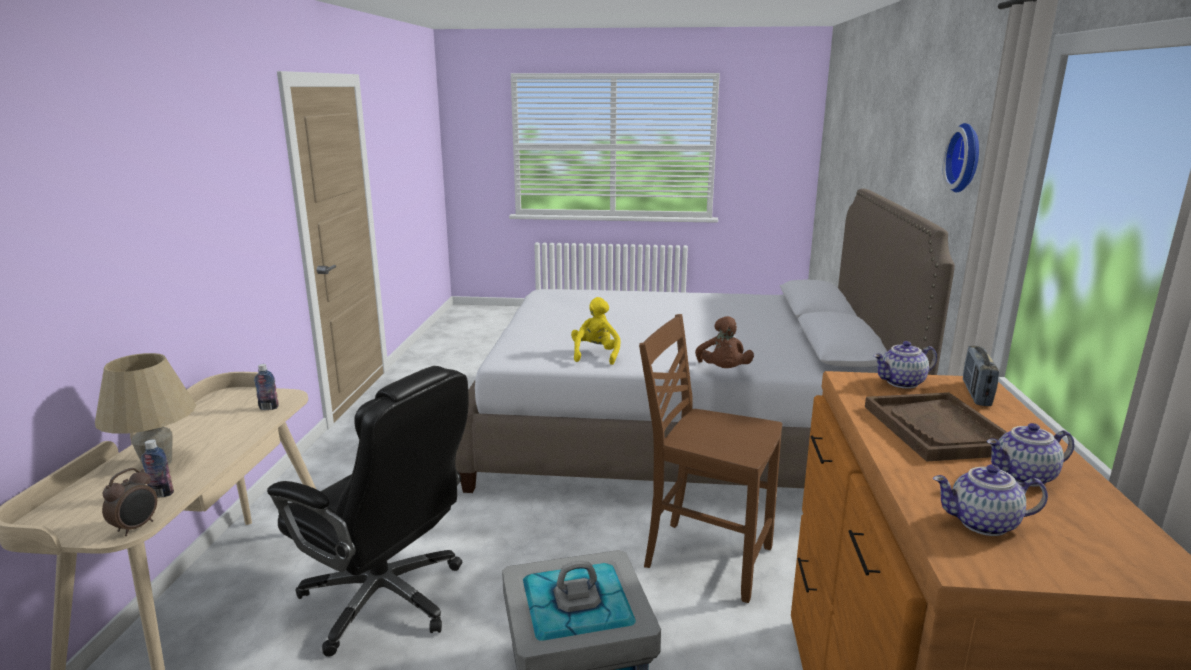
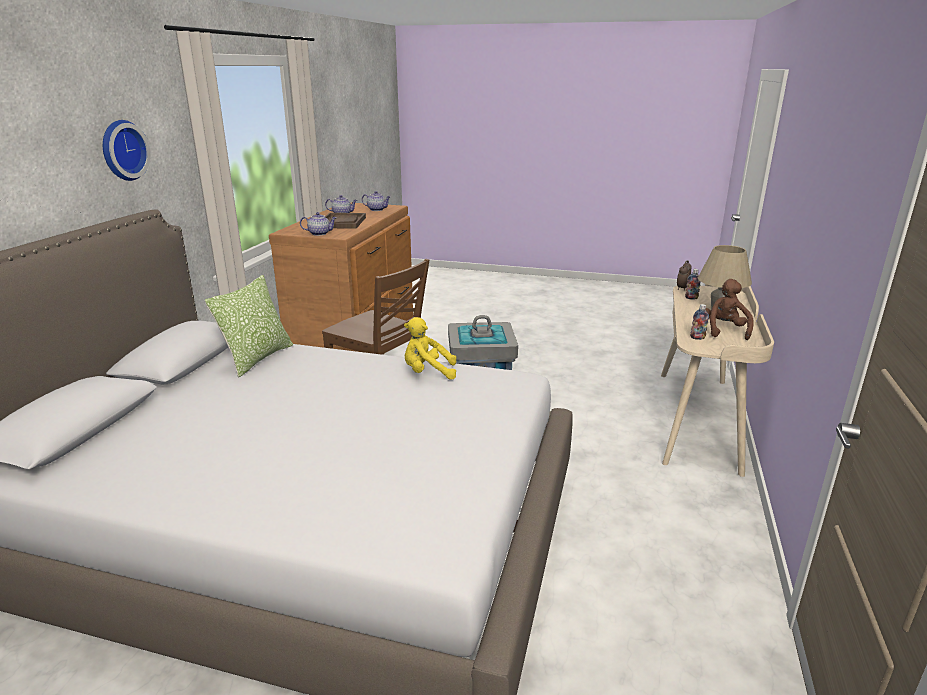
camera: 170 degrees left, 5 degrees up
black office chair [267,366,469,657] -> none
yellow plush toy [571,297,620,365] -> yellow plush toy turned 75 degrees clockwise [404,317,457,380]
brown plush toy [695,316,754,368] -> brown plush toy moved to [706,279,754,340]
radio [963,346,999,406] -> none
none -> pillow [205,275,293,377]

